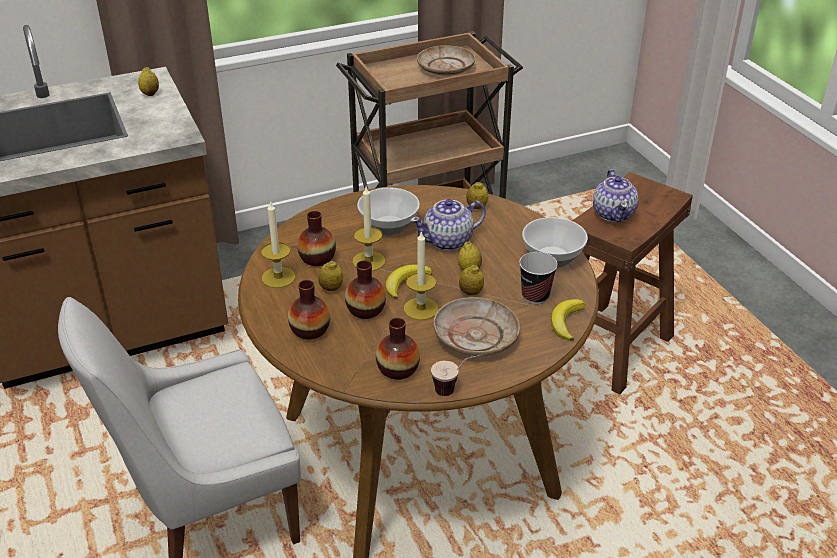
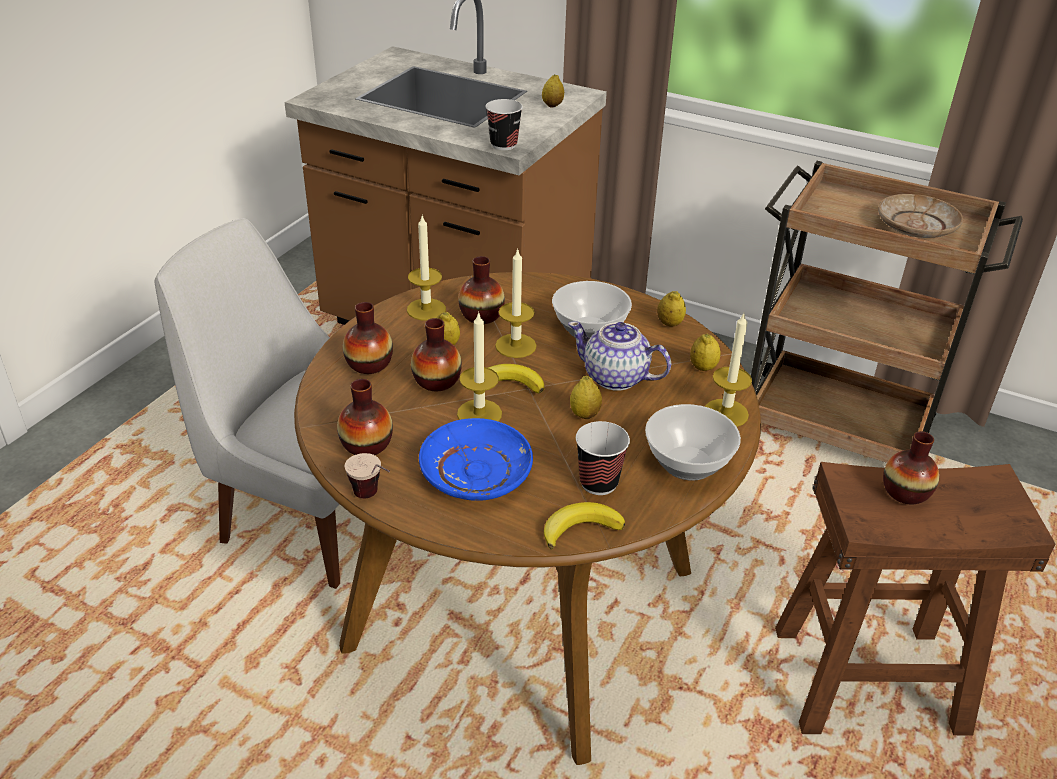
camera: 50 degrees right, 0 degrees up
beige plate [433,297,520,356] -> blue plate [419,418,533,501]
lemon [459,265,484,296] -> lemon moved to [657,291,686,327]
teapot [593,170,639,222] -> vase [883,431,939,505]
none -> cup [486,99,523,150]
none -> candle [705,314,752,427]

